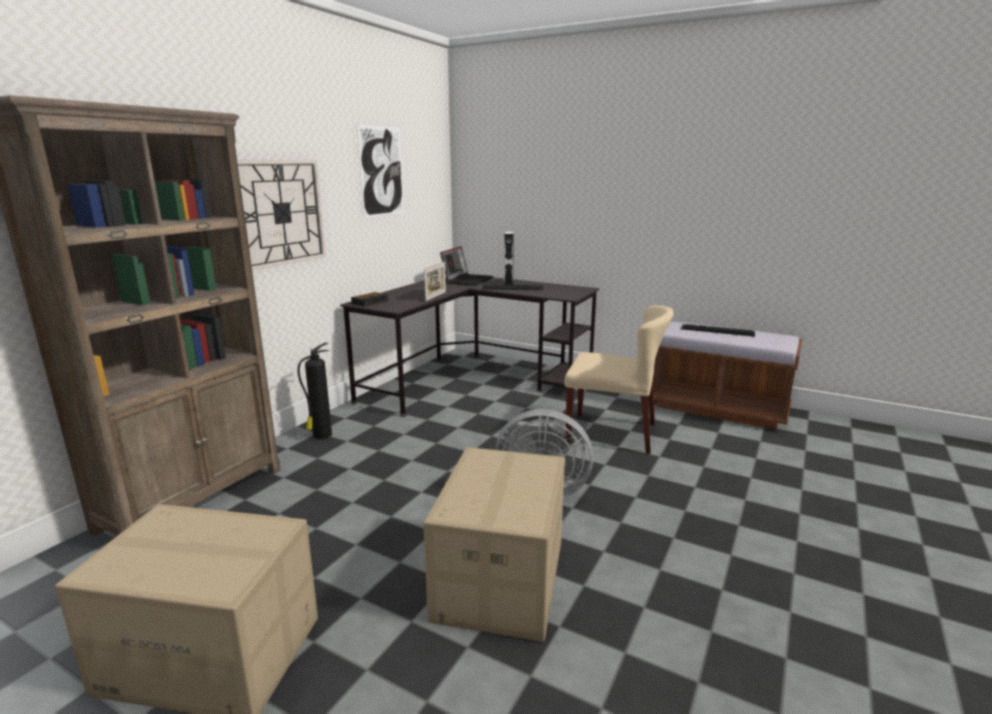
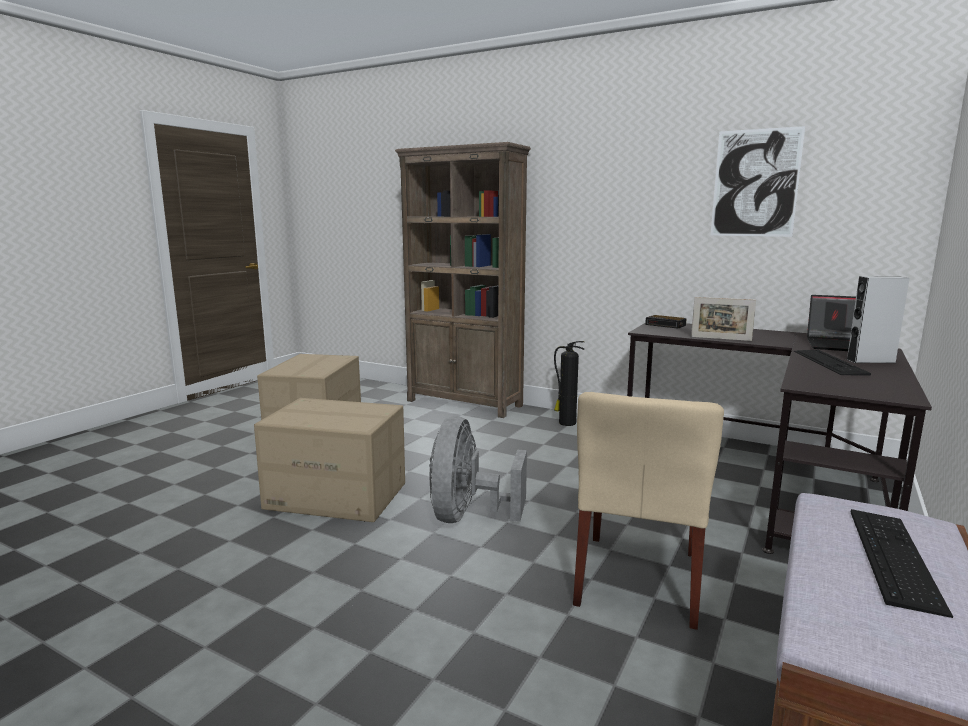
camera: 90 degrees right, 5 degrees down
wall clock [237,160,326,271] -> none

